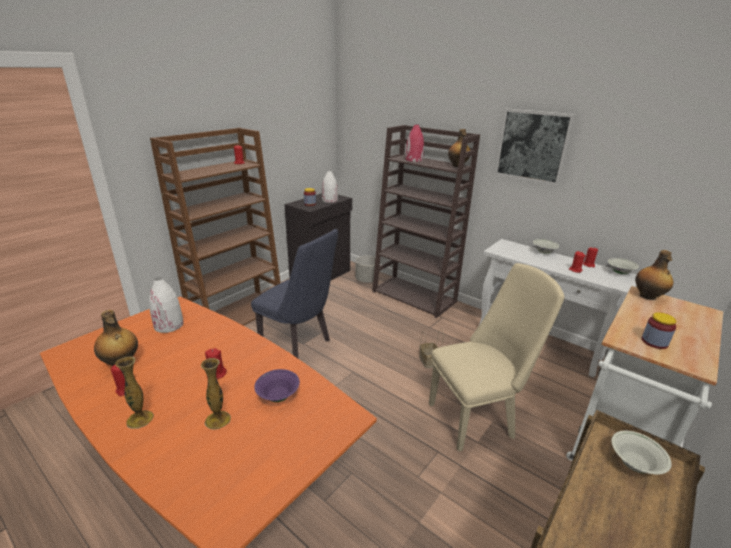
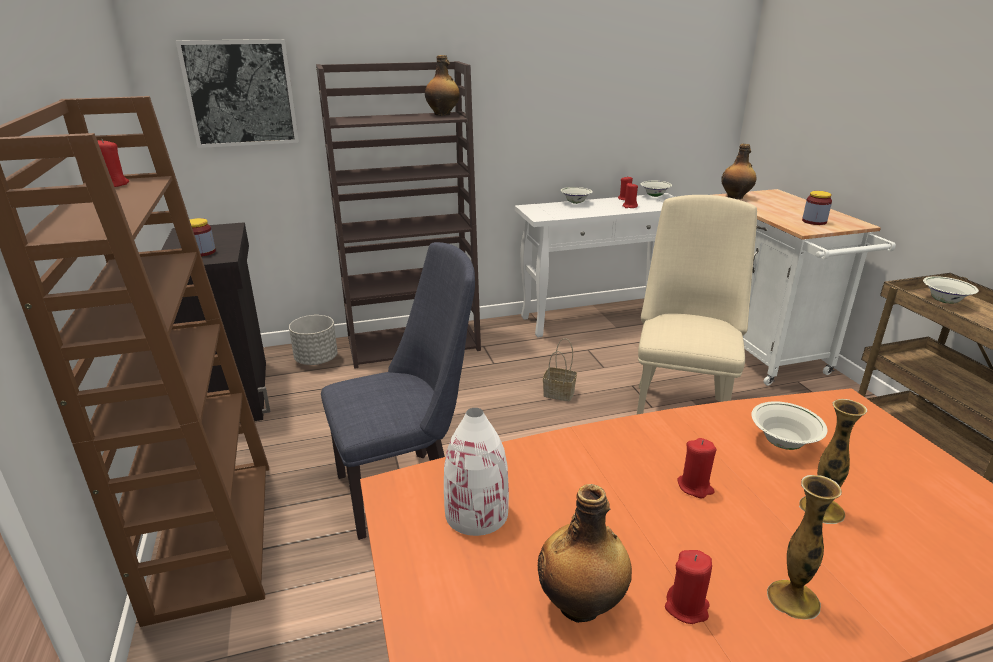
camera: 55 degrees left, 0 degrees up
purple bowl [254,369,300,402] -> white bowl [751,401,827,450]
white vase [322,170,338,203] -> none
red vase [405,124,424,162] -> none
picture [495,109,575,185] -> picture moved to [176,39,299,148]

